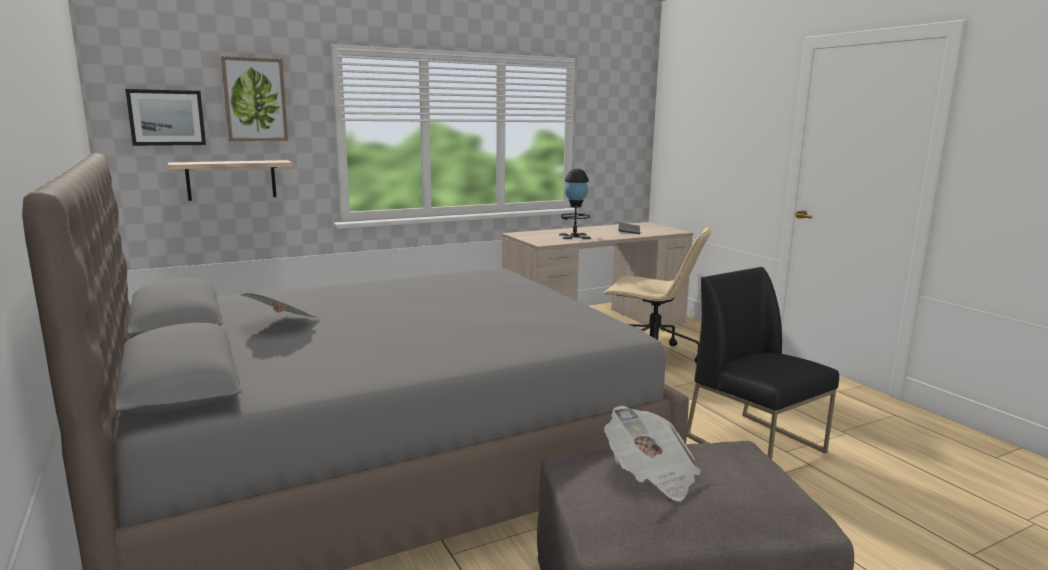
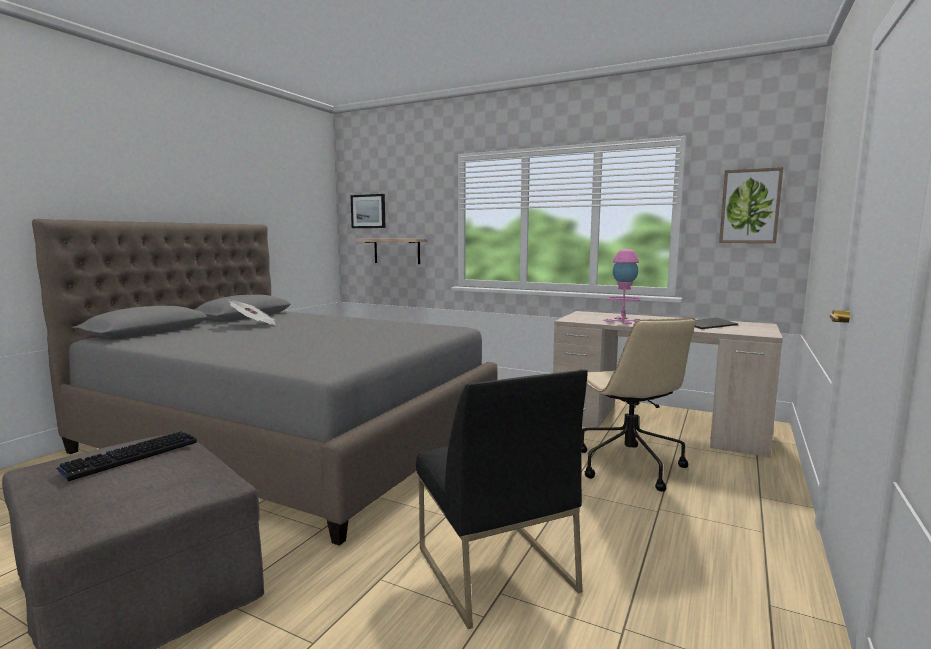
camera: 55 degrees right, 5 degrees down
picture [221,56,288,141] -> picture moved to [719,167,783,243]
black table lamp [559,169,591,239] -> pink table lamp [603,249,641,324]
newspaper [604,406,701,501] -> keyboard [55,431,197,481]
black chair [687,267,839,459] -> black chair turned 135 degrees clockwise [416,369,588,629]

